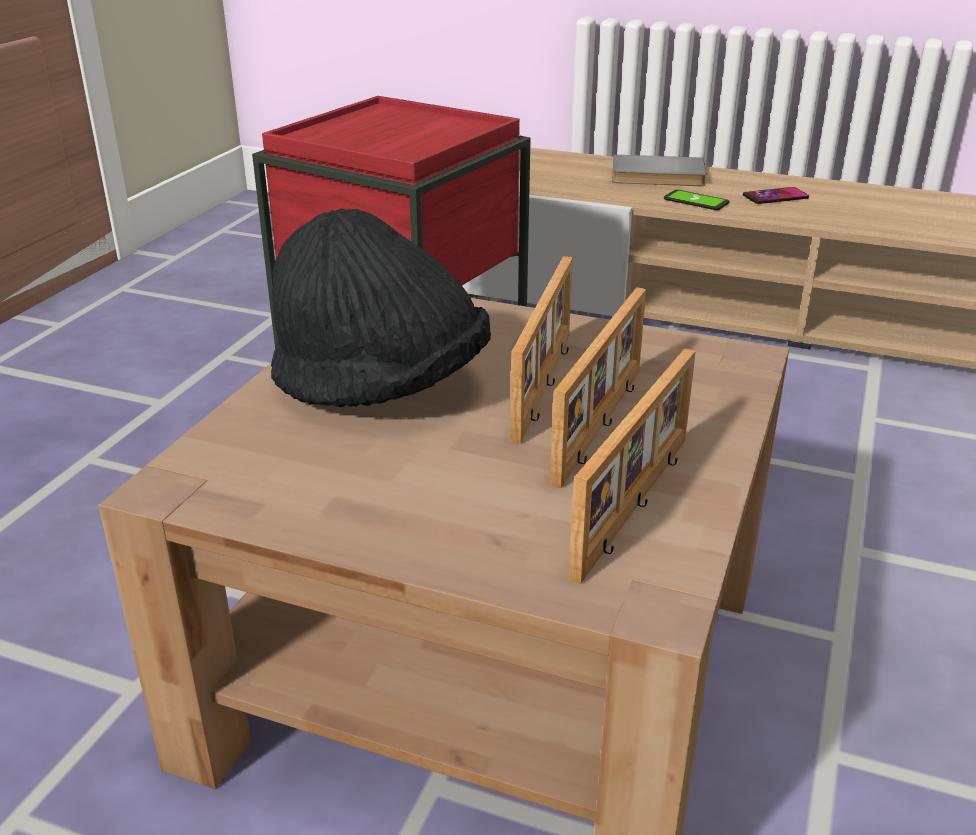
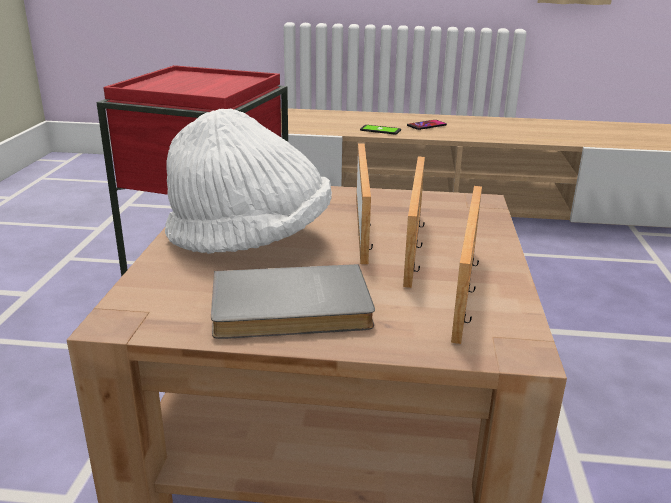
camera: 15 degrees left, 5 degrees down
black hat [271,208,491,407] -> white hat [165,109,332,254]
grey book [612,155,707,186] -> grey book moved to [211,264,375,339]

